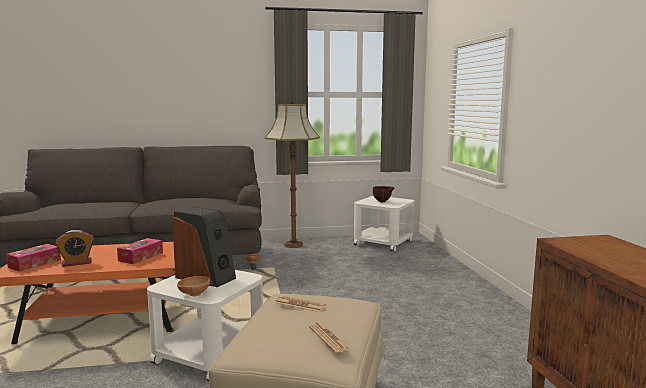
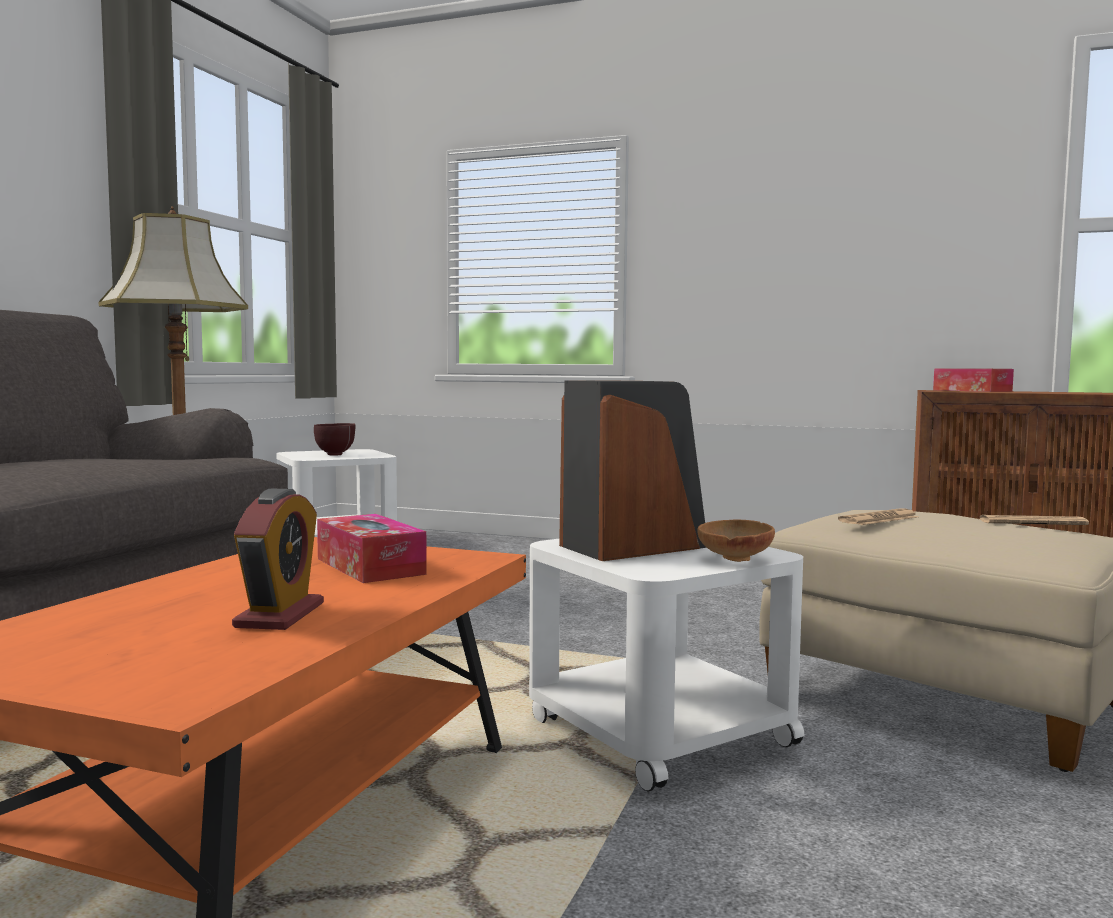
camera: 60 degrees left, 5 degrees down
tissue box [6,244,61,272] -> tissue box moved to [933,368,1014,392]

